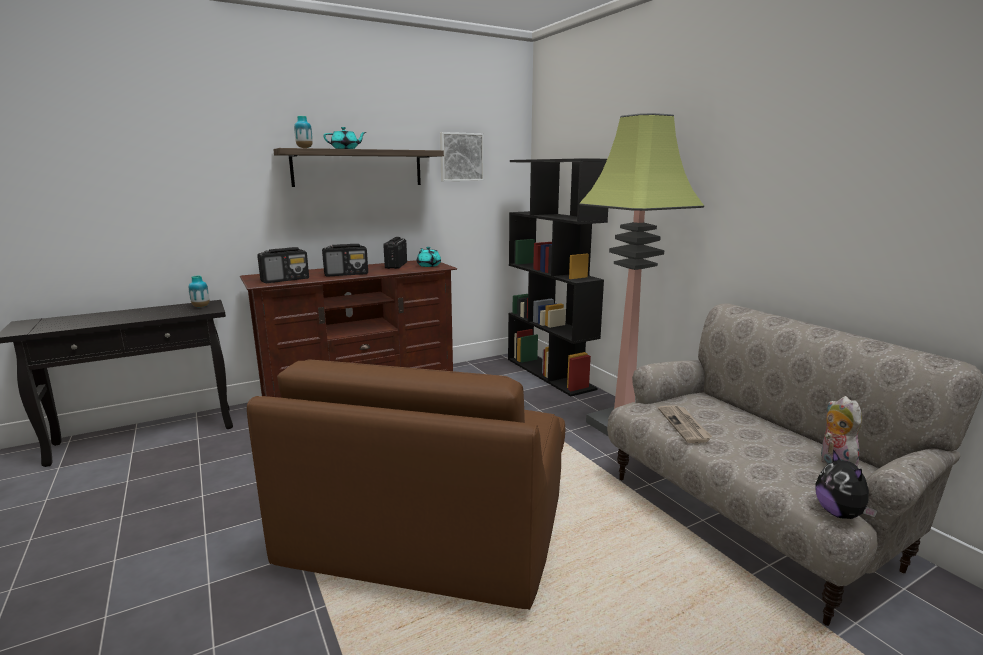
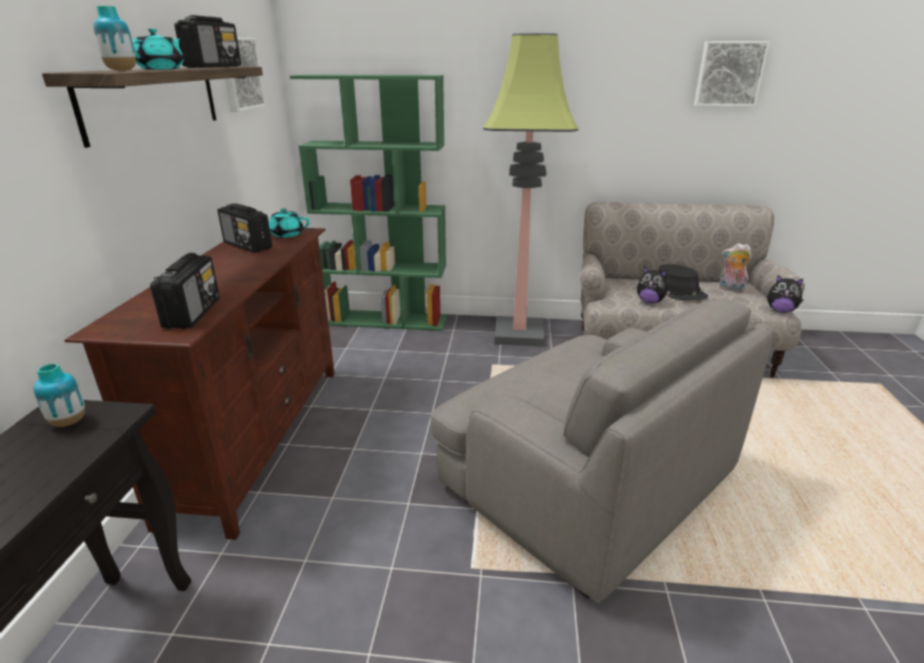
camera: 55 degrees left, 10 degrees up
brown armchair [247,360,565,610] -> grey armchair [431,298,774,603]
radio [322,244,368,277] -> radio moved to [174,15,241,68]
black bookcase [508,158,608,396] -> green bookcase [290,74,447,331]
newspaper [658,405,713,443] -> plush toy [637,266,671,303]
none -> black hat [658,264,708,300]
none -> picture [694,41,770,107]

